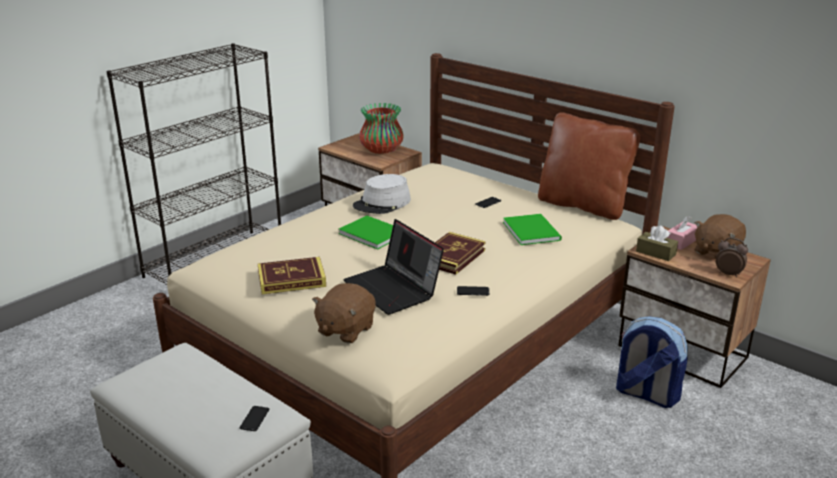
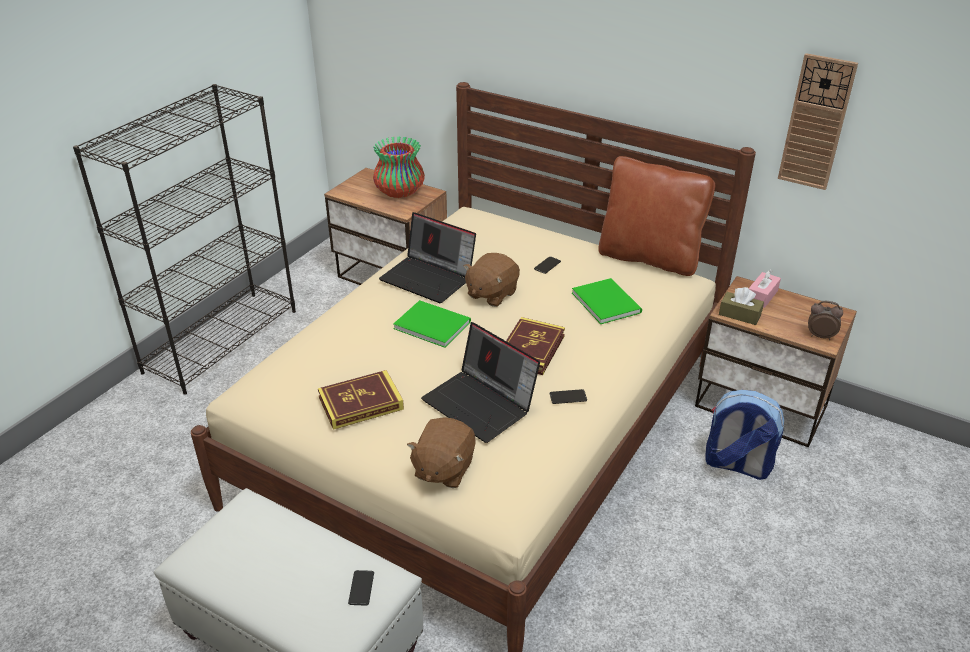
camera: 10 degrees left, 10 degrees up
grey hat [353,174,411,214] -> laptop [379,212,476,303]
brown plush toy [694,214,746,259] -> brown plush toy moved to [464,253,520,307]
none -> wall clock [778,53,858,190]

